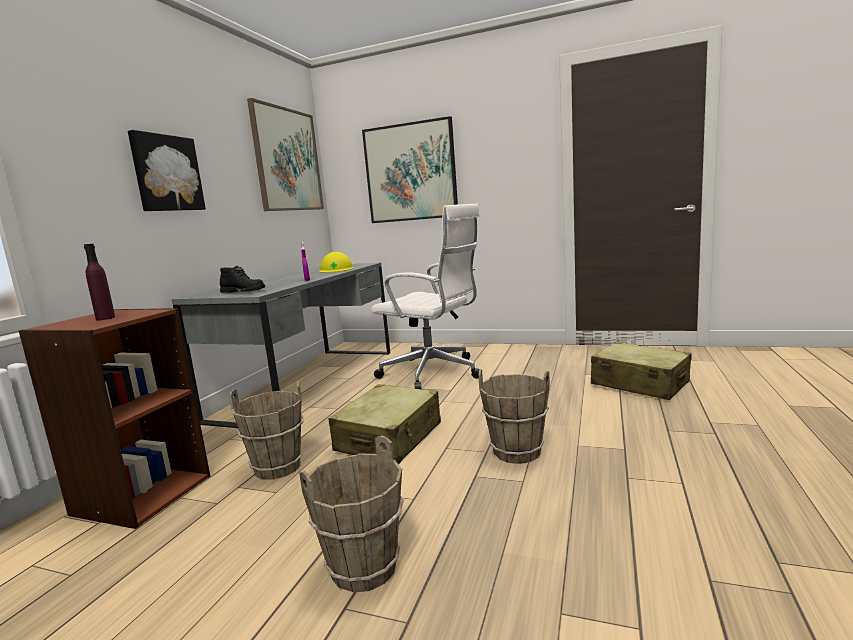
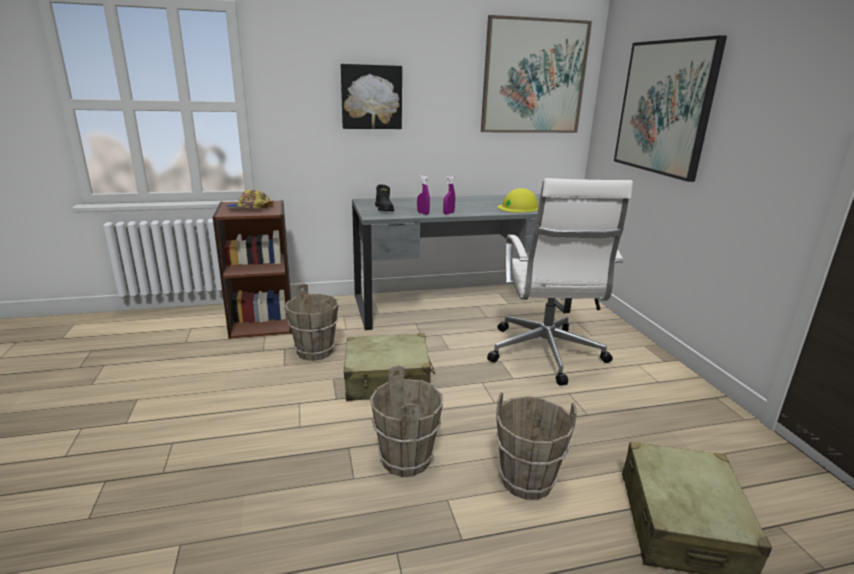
camera: 55 degrees right, 10 degrees up
purple bottle [84,244,115,320] -> cap [226,190,274,208]
brown bucket [299,435,404,593] -> brown bucket moved to [495,393,577,500]
none -> purple spray bottle [417,175,430,215]

